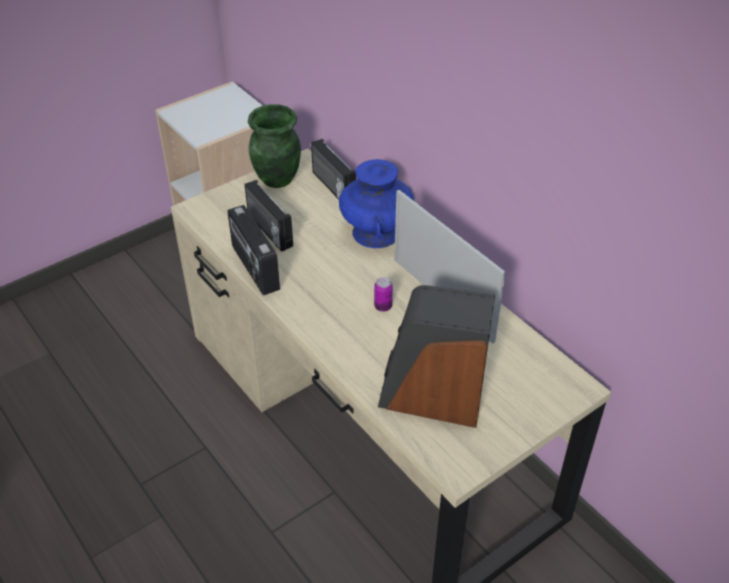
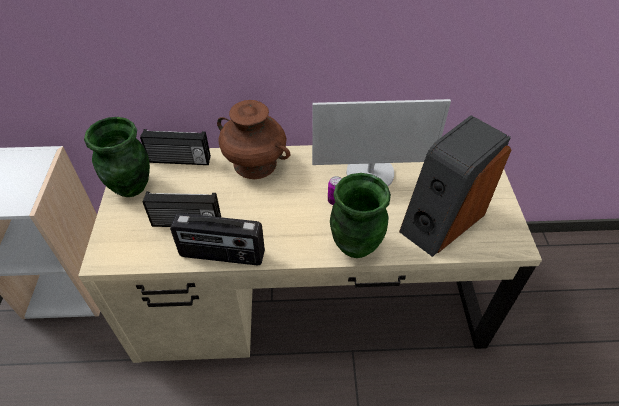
camera: 55 degrees left, 5 degrees up
blue vase [339,159,414,248] -> brown vase [217,100,290,179]
none -> green vase [330,173,391,258]

